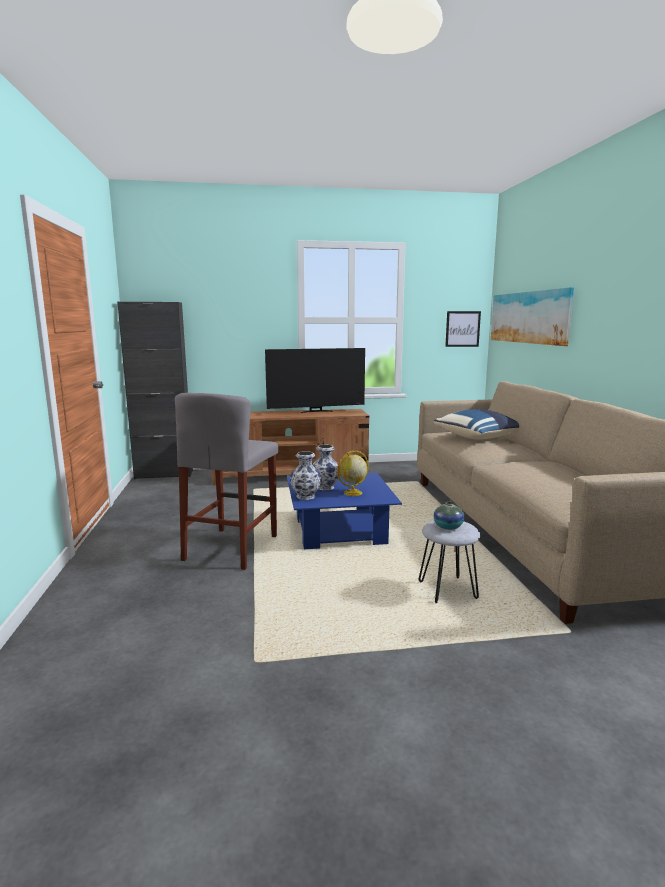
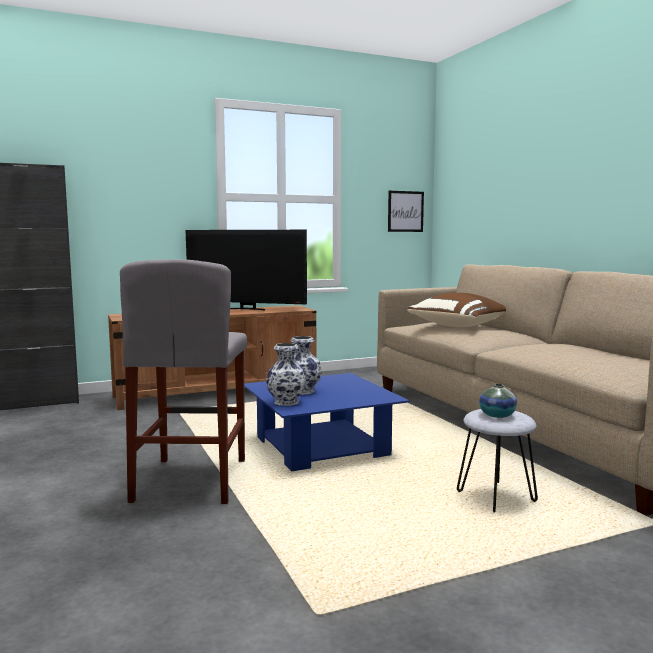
camera: 15 degrees left, 5 degrees down
television [265,348,365,413] -> television turned 45 degrees clockwise [186,230,307,311]
globe [337,451,369,496] -> none
blue pillow [434,409,519,440] -> brown pillow [407,293,506,327]
picture [491,287,574,346] -> none

